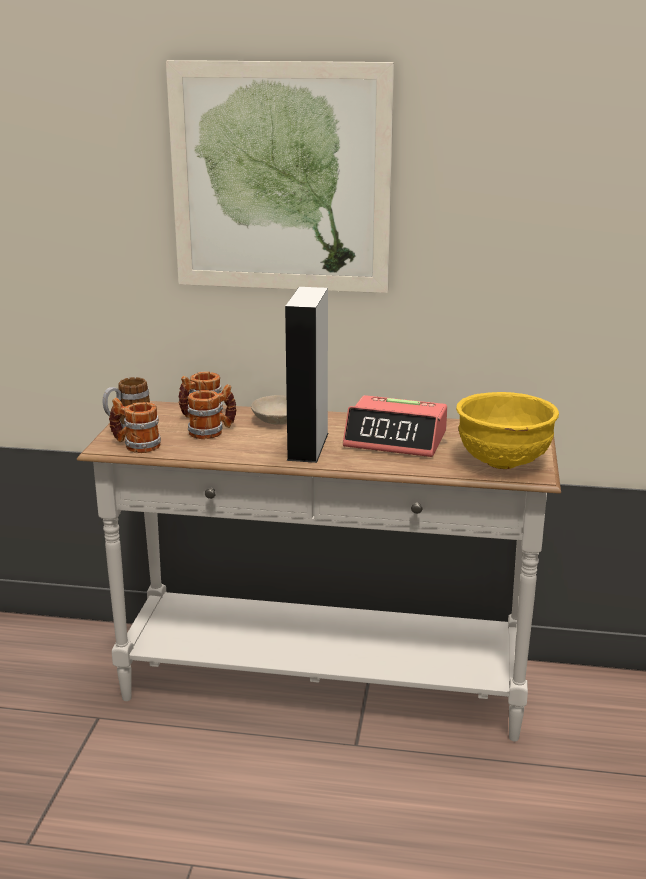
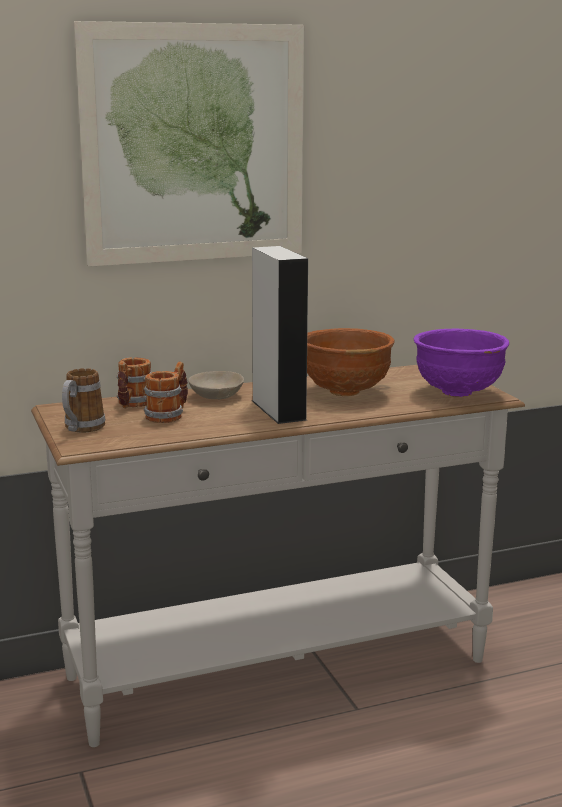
camera: 30 degrees left, 5 degrees down
mug [109,398,161,453] -> none
alarm clock [343,395,447,457] -> brown bowl [307,328,394,396]
yellow bowl [456,392,559,469] -> purple bowl [414,328,509,397]

